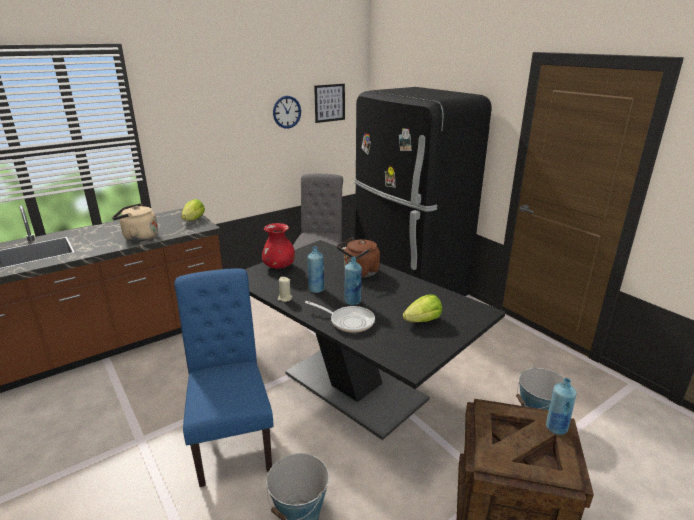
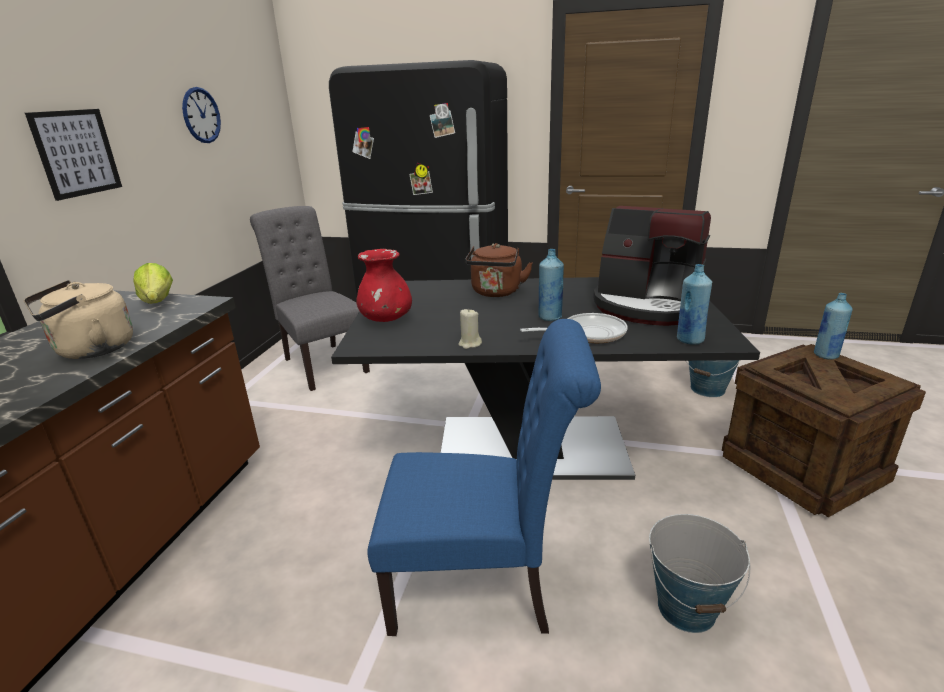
camera: 40 degrees left, 0 degrees up
blue chair [174,269,274,487] -> blue chair turned 150 degrees clockwise [367,319,601,636]
blue bottle [307,246,324,293] -> blue bottle moved to [677,264,712,345]
picture [314,84,345,123] -> picture moved to [25,109,122,201]
lettuce [403,294,442,322] -> coffee machine [593,206,711,326]

